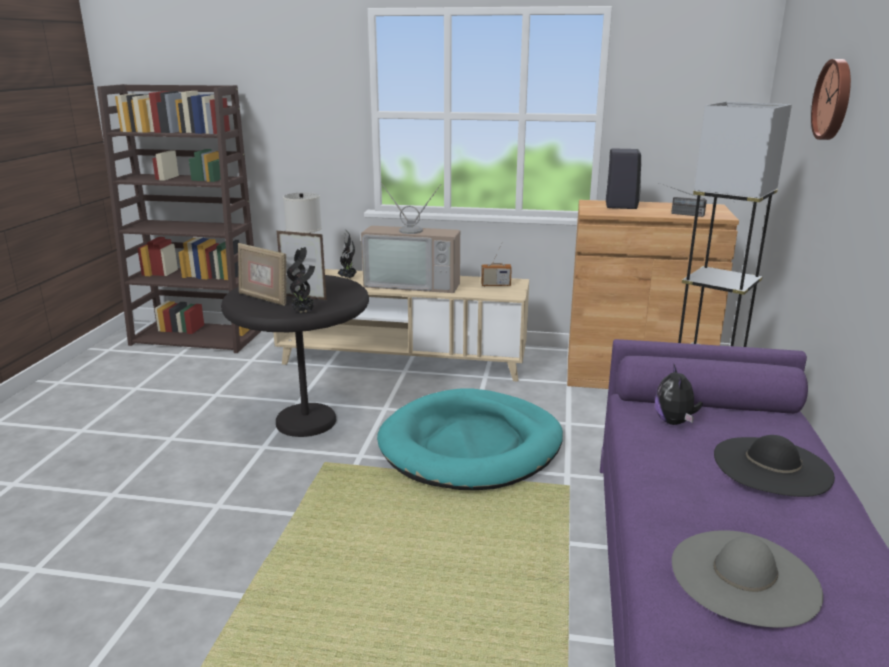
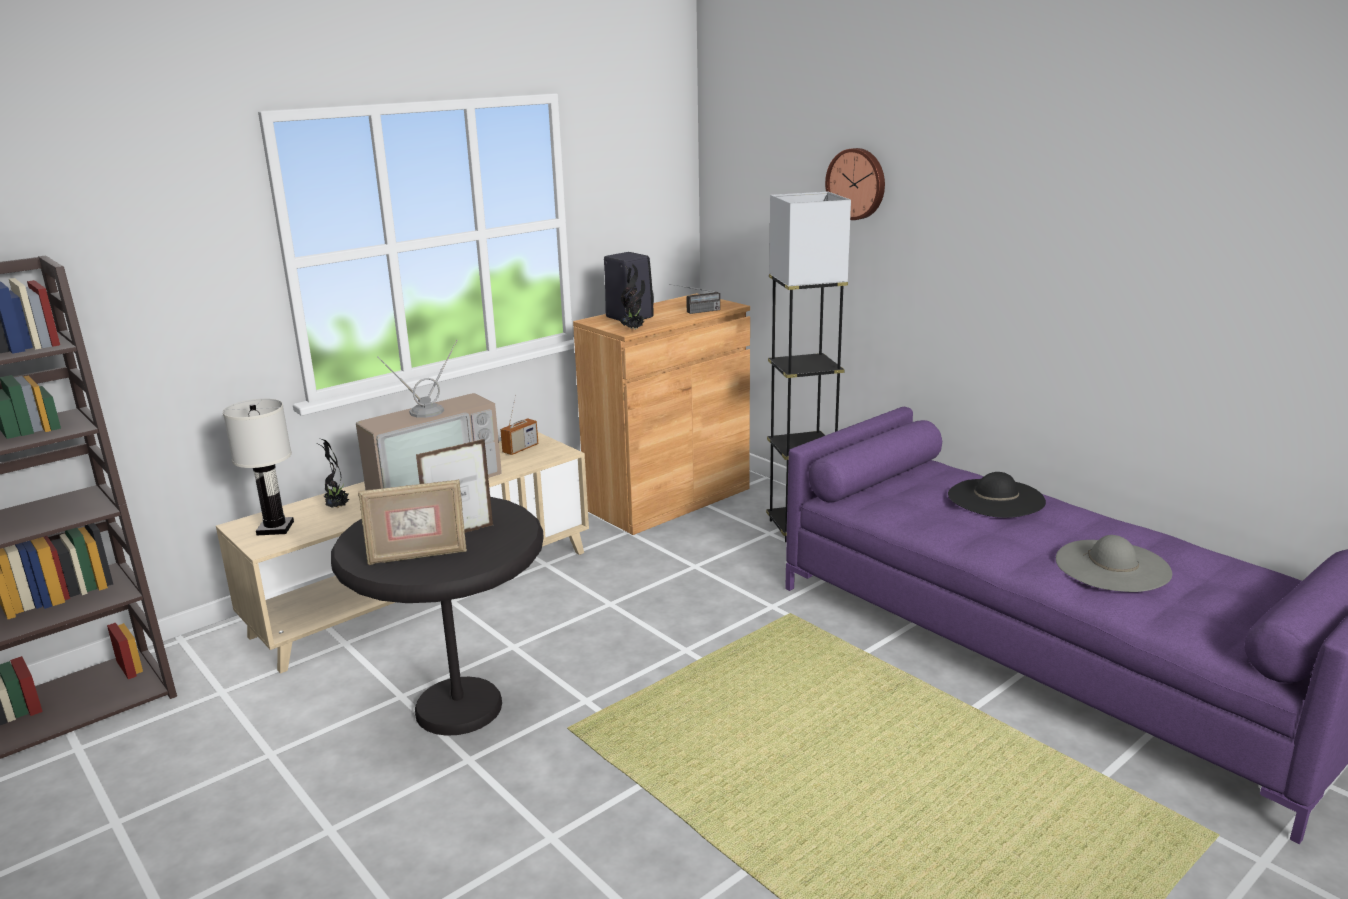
camera: 50 degrees left, 0 degrees up
potted plant [287,247,315,313] -> potted plant moved to [619,264,645,330]
turquoise dog bed [377,388,563,490] -> none
plush toy [655,365,703,425] -> none

